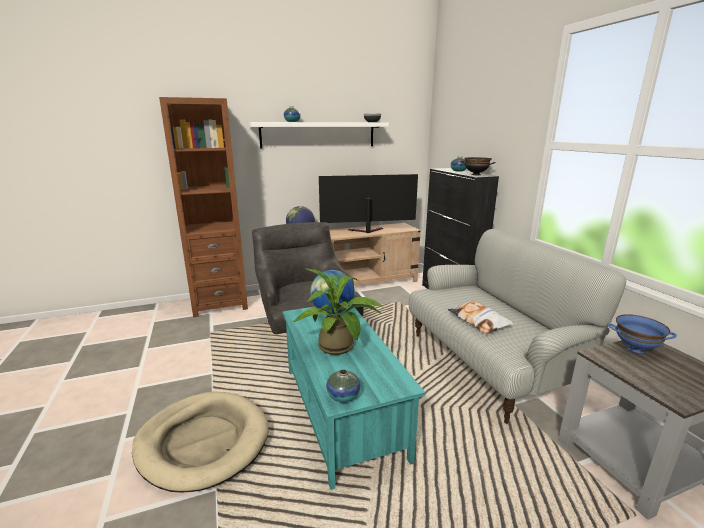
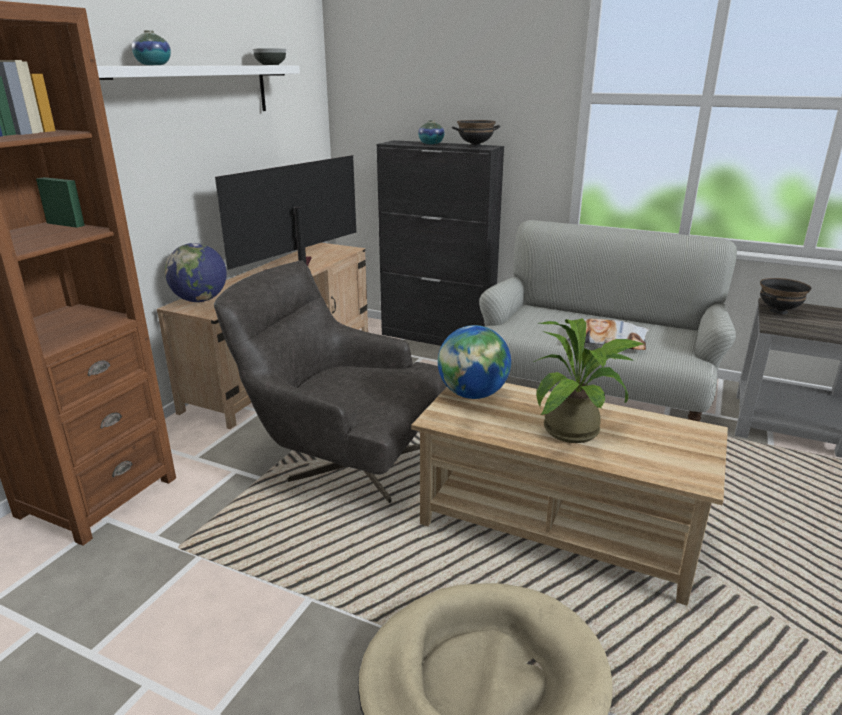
camera: 45 degrees left, 5 degrees up
turquoise coffee table [282,304,425,490] -> beige coffee table [411,383,728,606]
vase [326,369,360,403] -> none
blue bowl [607,314,677,353] -> black bowl [760,278,811,315]

